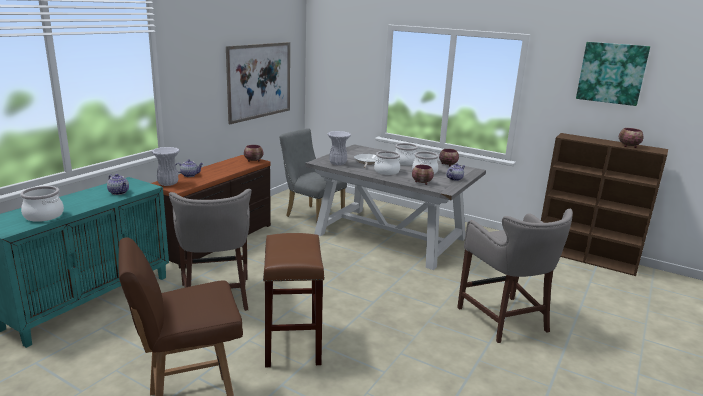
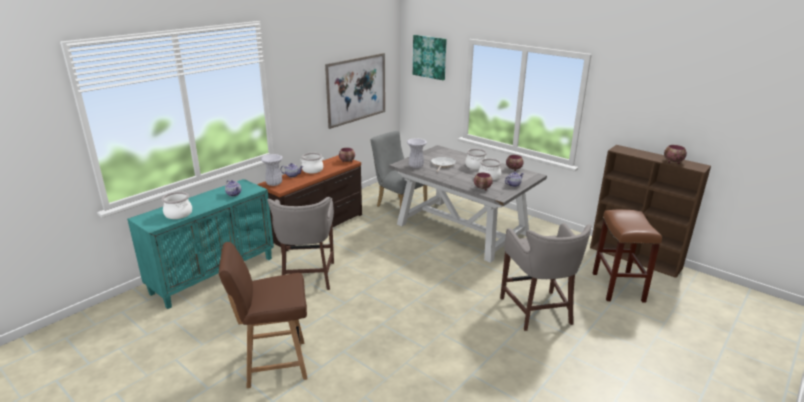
camera: 10 degrees right, 5 degrees up
brown stool [263,233,325,367] -> brown stool moved to [593,209,662,303]
cooking pot [374,151,400,175] -> cooking pot moved to [300,153,324,173]
picture [576,42,650,106] -> picture moved to [413,35,447,80]

